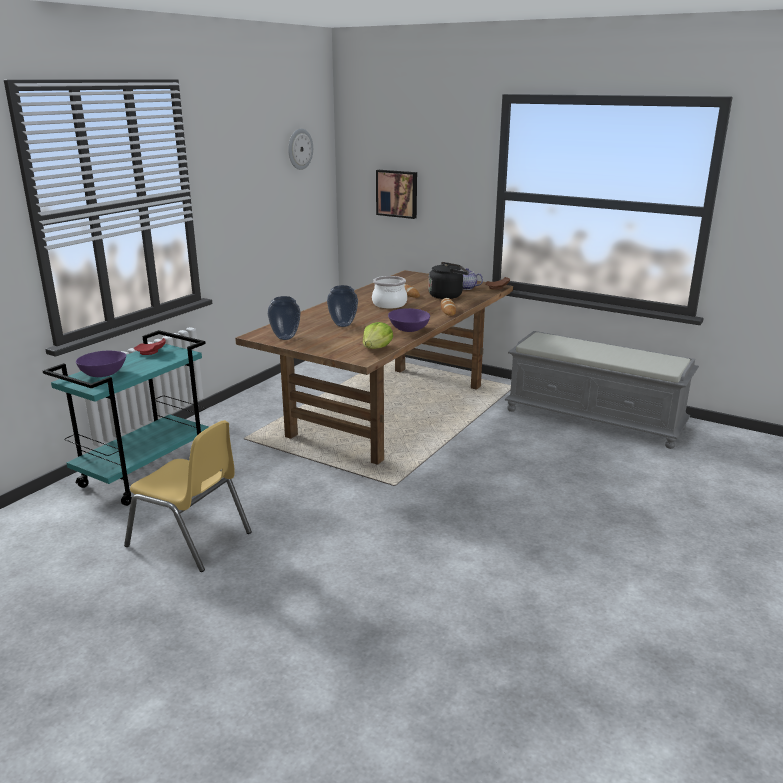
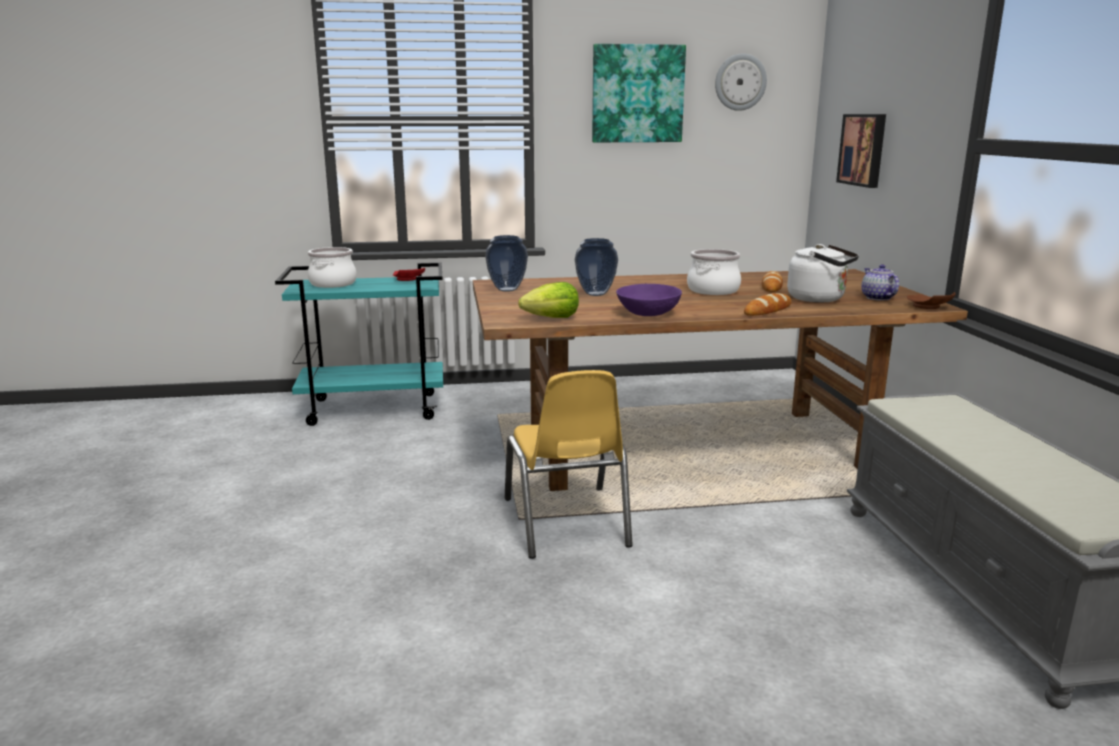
camera: 50 degrees right, 5 degrees down
purple bowl [76,350,126,377] -> cooking pot [308,247,357,288]
yellow chair [124,420,252,572] -> yellow chair moved to [505,370,633,559]
black kettle [428,262,469,299] -> white kettle [787,244,859,302]
none -> picture [592,44,686,142]

